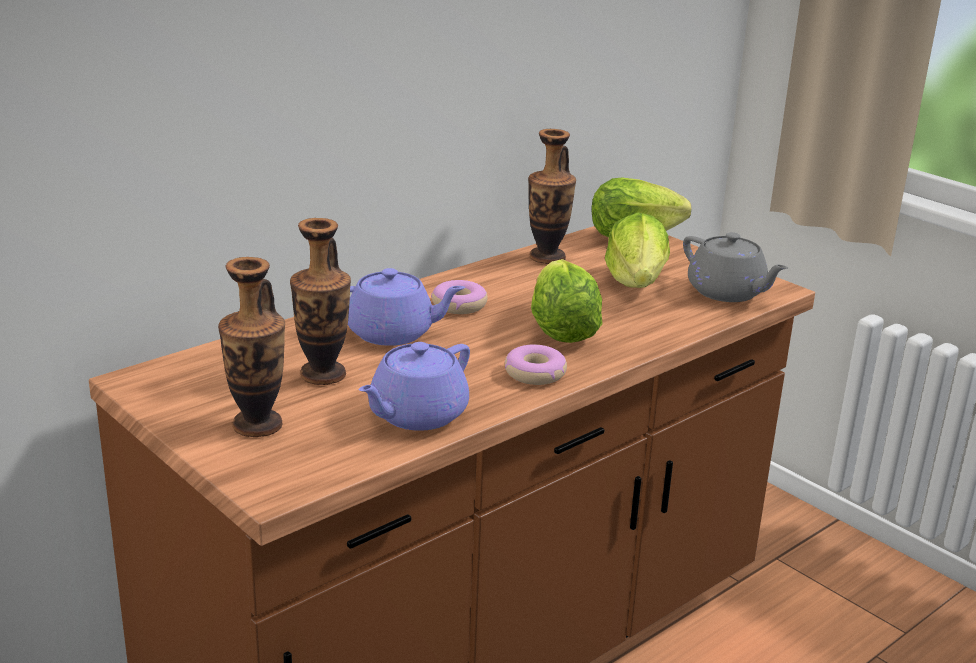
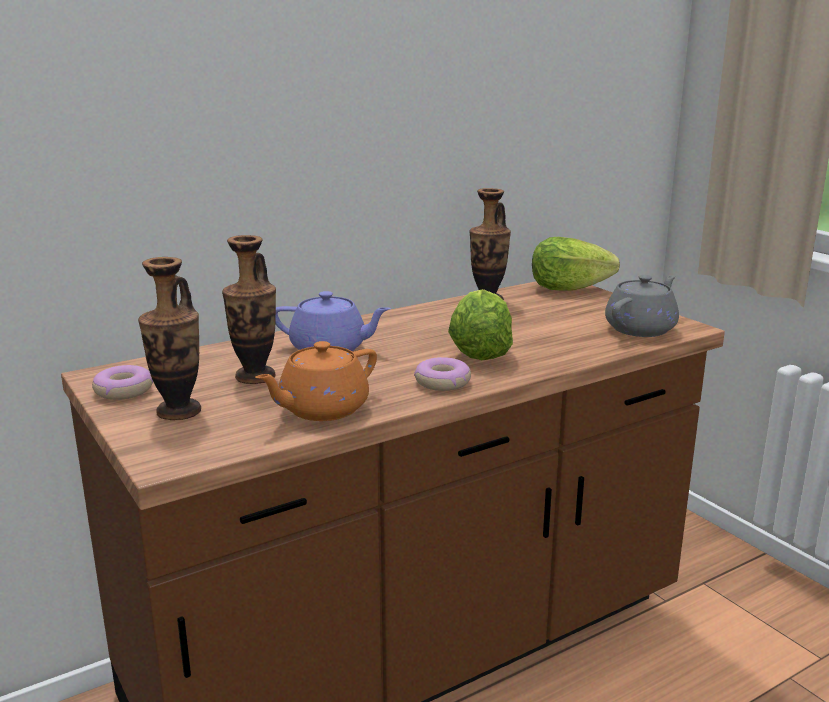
camera: 10 degrees right, 5 degrees down
purple teapot [359,342,470,431] -> orange teapot [255,341,377,421]
donut [431,280,488,314] -> donut moved to [92,365,153,400]
lettuce [605,212,670,288] -> none
grey teapot [683,232,788,302] -> grey teapot turned 105 degrees counterclockwise [605,275,679,337]

